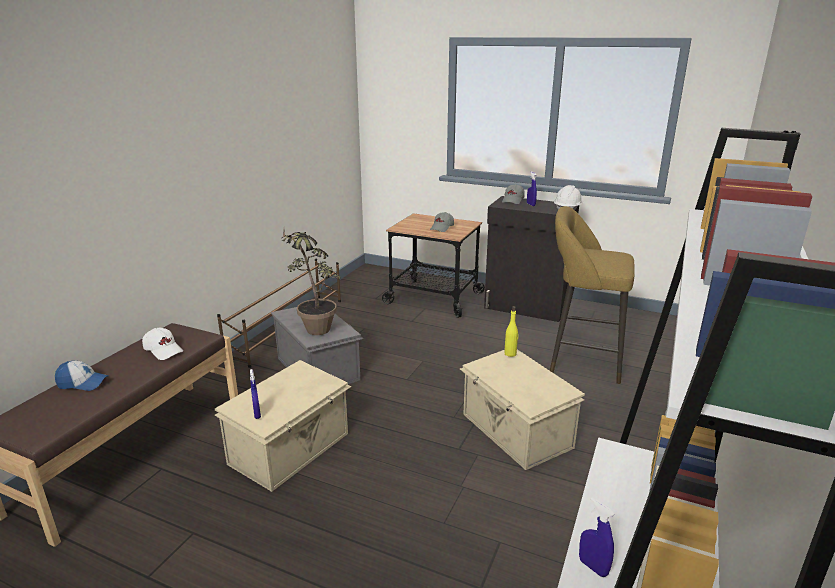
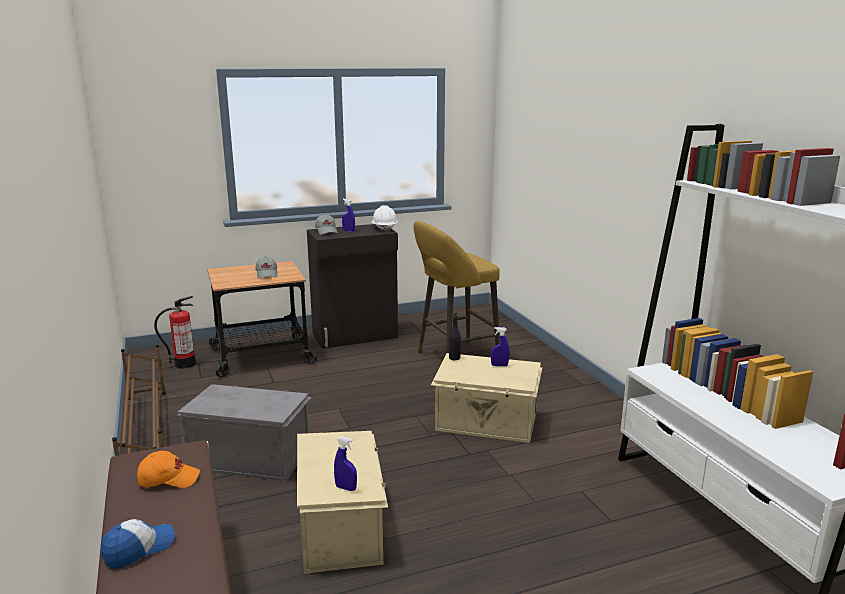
camera: 45 degrees left, 5 degrees down
white cap [142,328,183,360] -> orange cap [137,451,200,488]
potted plant [280,230,341,335] -> none
yellow bottle [504,306,518,357] -> black bottle [449,312,461,360]
blue spray bottle [579,497,614,577] -> blue spray bottle moved to [491,327,509,367]
none -> fire extinguisher [154,296,196,369]

